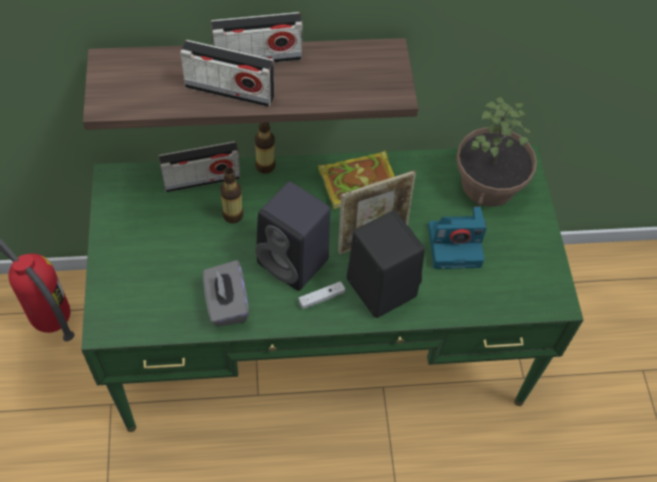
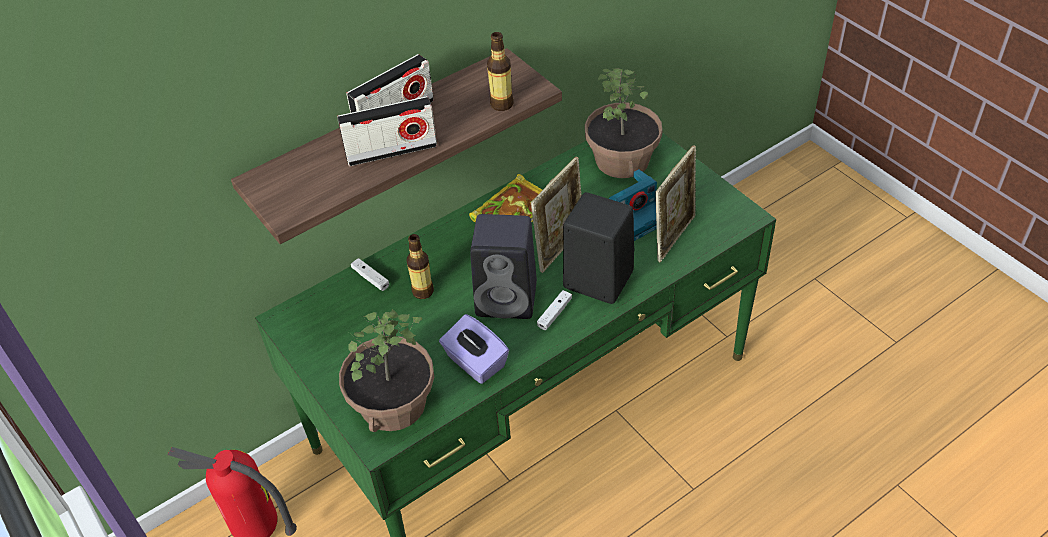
camera: 25 degrees left, 10 degrees down
radio [159,141,240,192] -> white game controller [351,258,389,291]
grey tissue box [203,260,249,327] -> purple tissue box [439,314,509,384]
bottle [254,122,275,174] -> bottle moved to [487,32,514,111]
none -> potted plant [339,309,434,432]
none -> picture frame [656,145,696,262]

